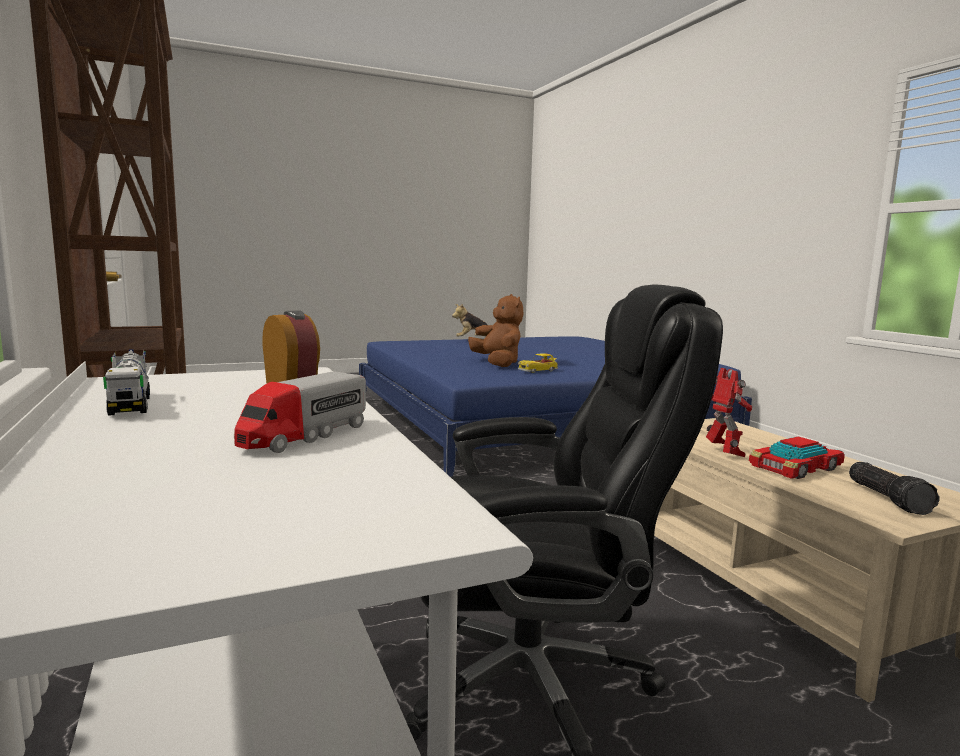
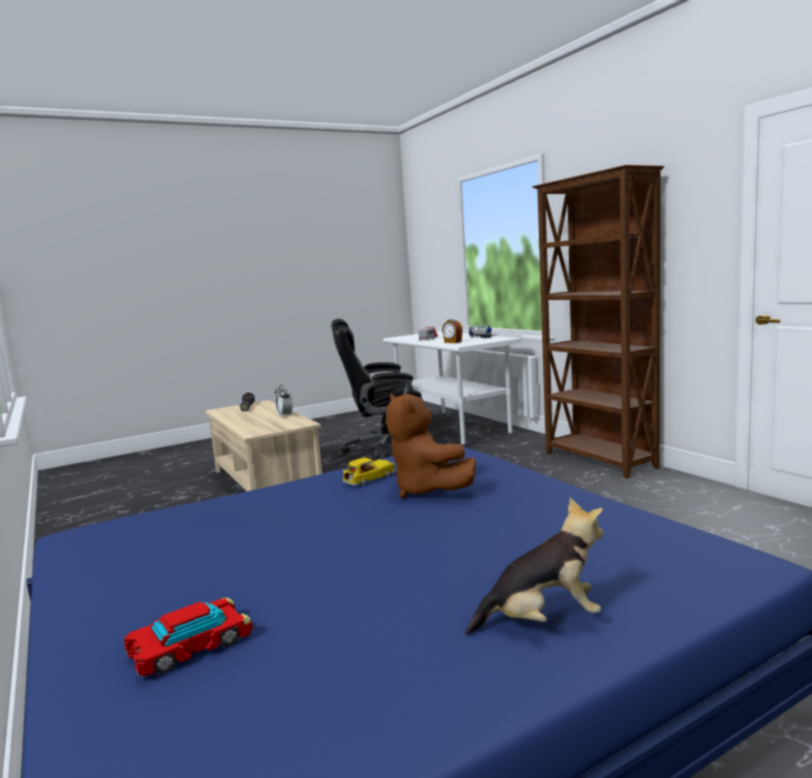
camera: 175 degrees right, 0 degrees up
toy robot [706,368,752,457] -> alarm clock [275,384,293,418]
toy car [749,436,845,479] -> toy car moved to [124,597,253,677]

